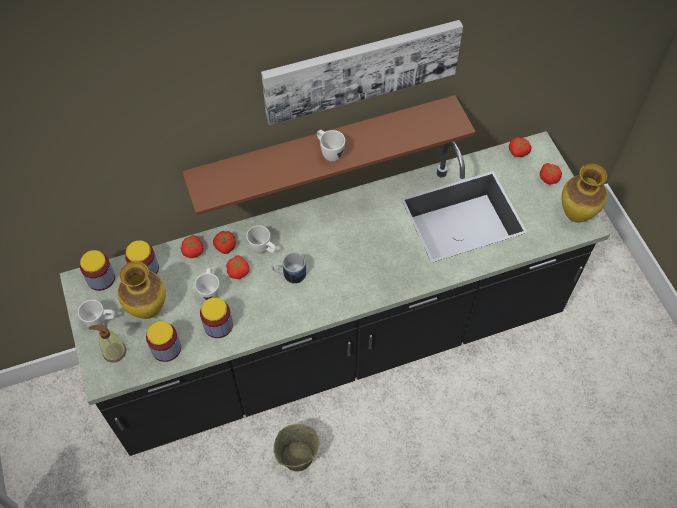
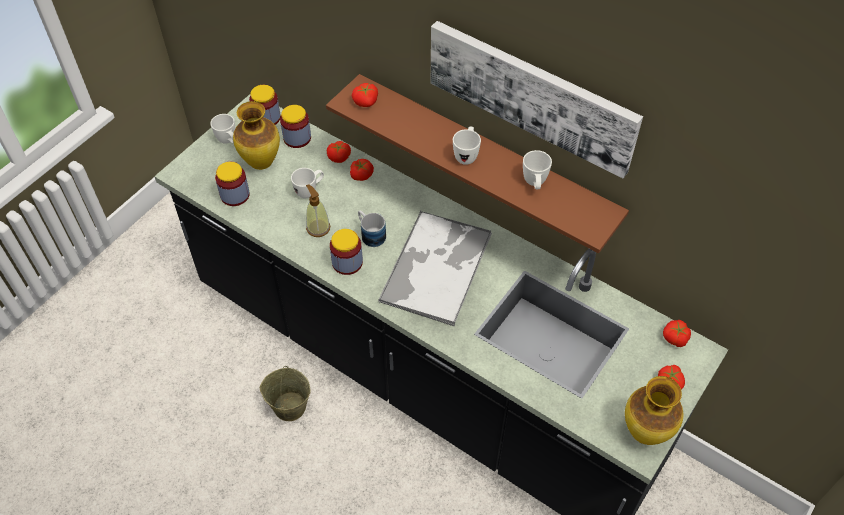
camera: 55 degrees right, 5 degrees down
soap dispenser [89,325,126,363] -> soap dispenser moved to [306,184,330,237]
jar [200,297,233,338] -> jar moved to [330,229,363,275]
tomato [226,256,250,279] -> tomato moved to [352,83,378,107]
white mug [246,225,277,254] -> white mug moved to [523,150,552,189]
none -> tray [378,211,492,327]

